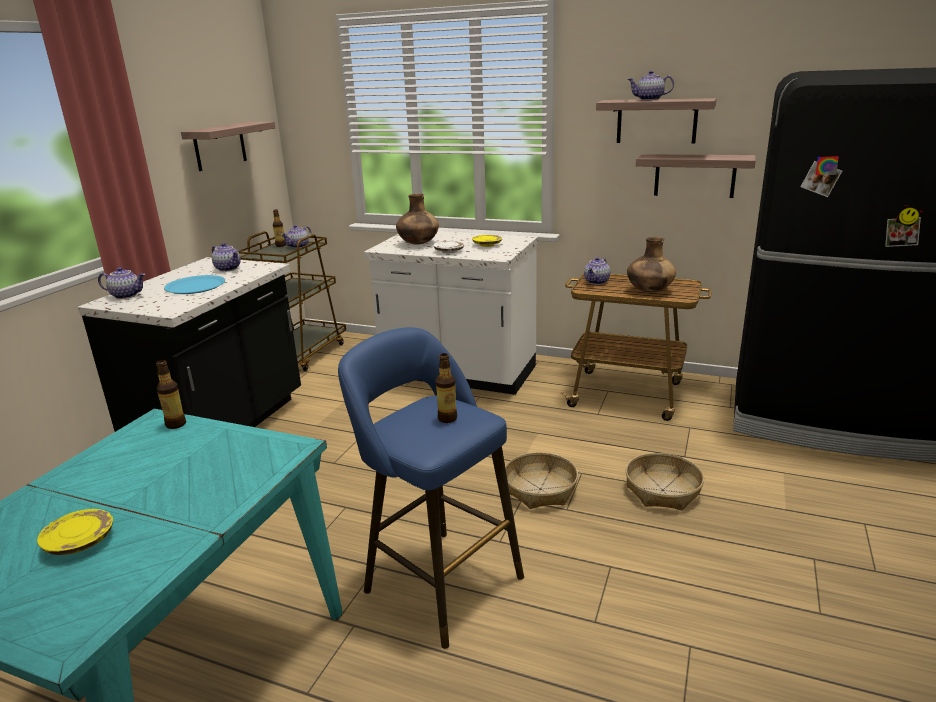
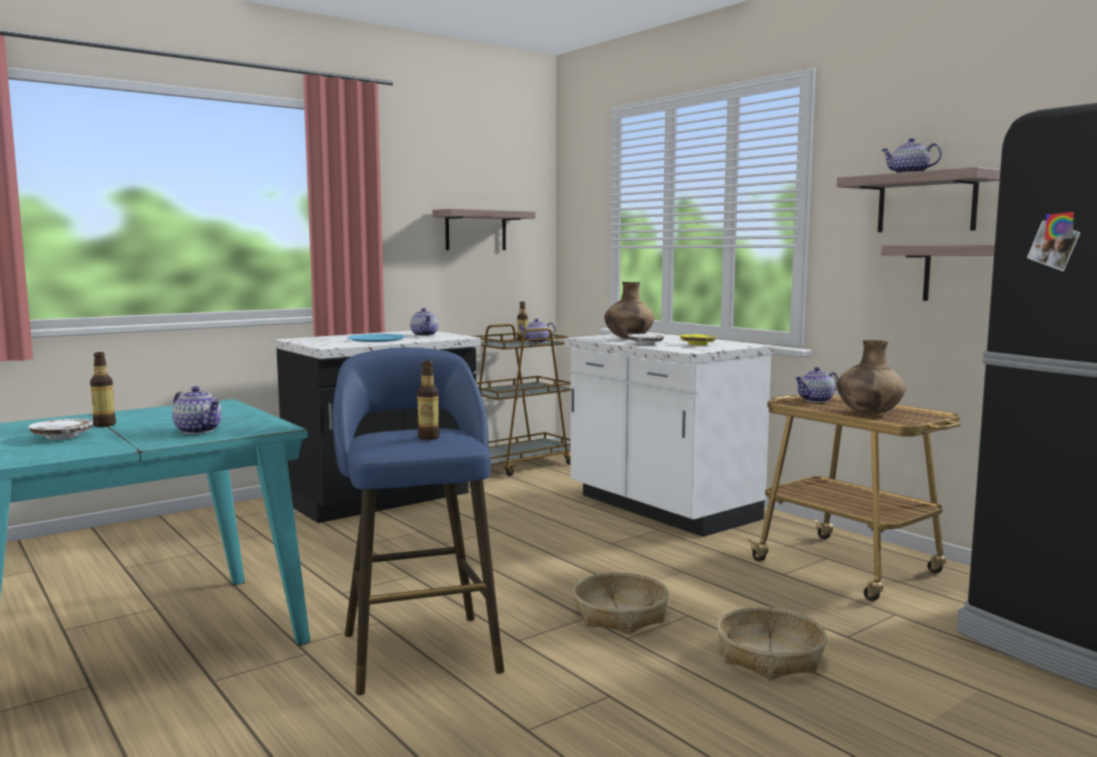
camera: 30 degrees right, 15 degrees down
yellow plate [37,509,113,555] -> white plate [28,419,93,440]
teapot [98,267,145,299] -> teapot moved to [172,386,222,434]
bottle [156,360,186,429] -> bottle moved to [90,352,116,427]

